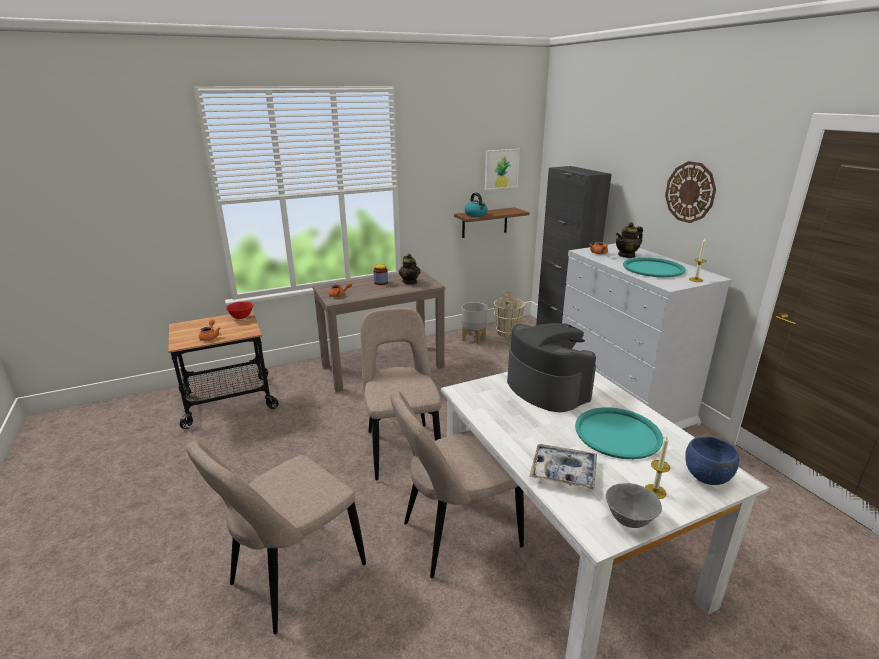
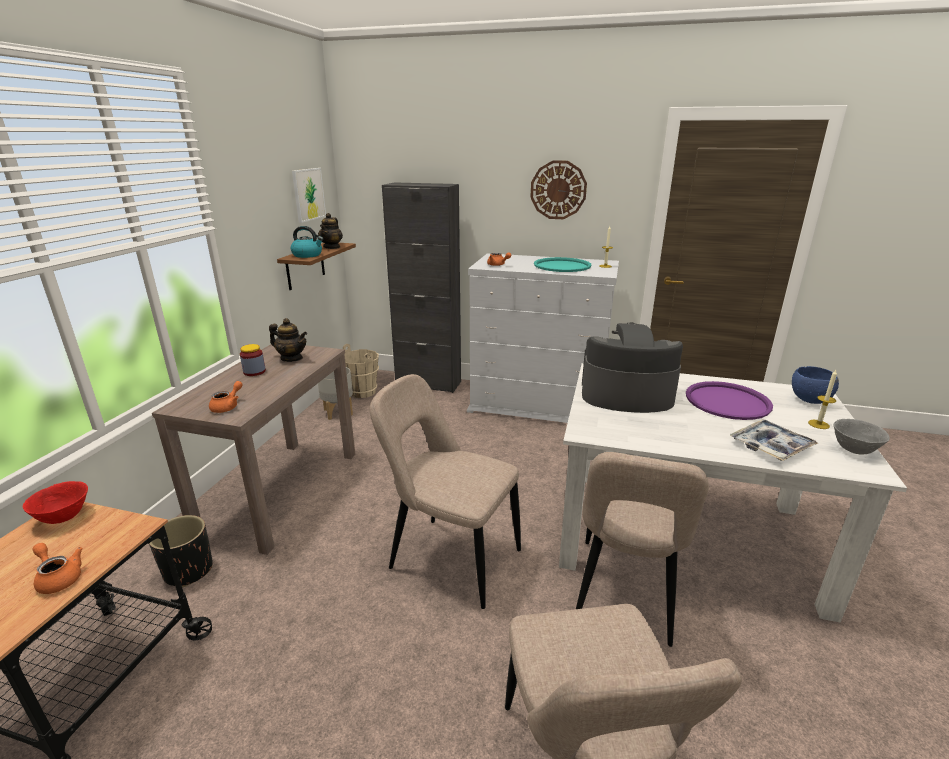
camera: 50 degrees left, 0 degrees up
turquoise tray [575,407,663,459] -> purple tray [686,381,773,420]
teapot [616,222,643,258] -> teapot moved to [318,213,343,249]
none -> black planter [149,515,213,588]

